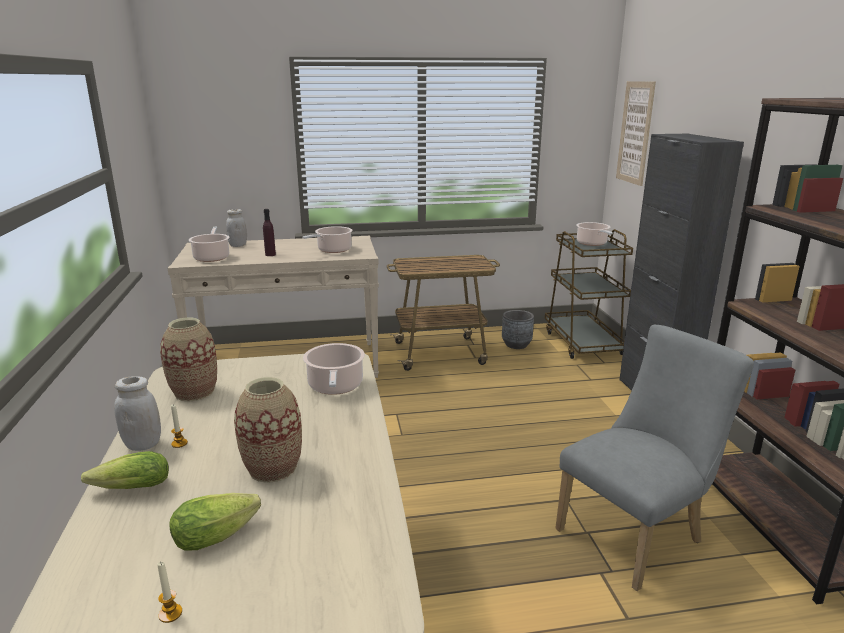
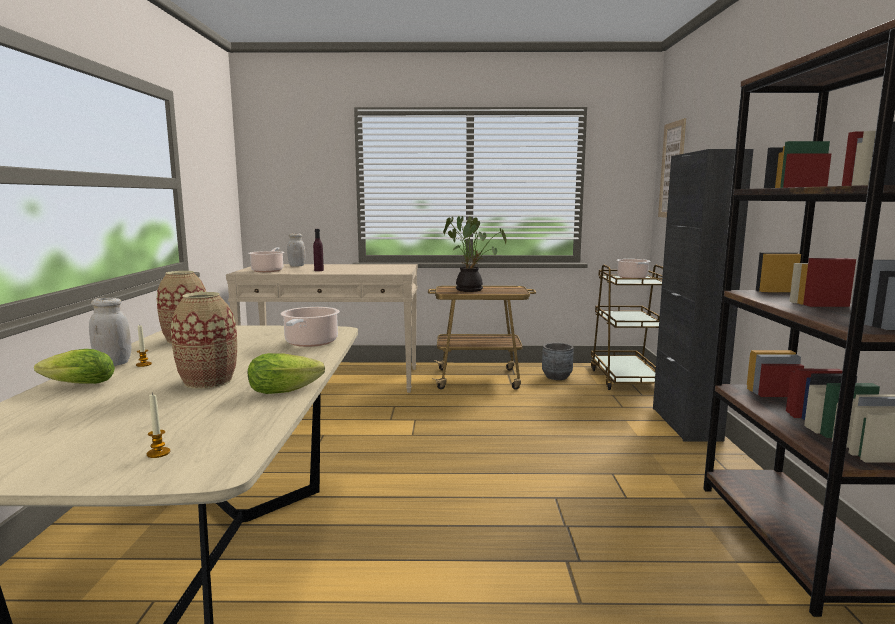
camera: 10 degrees right, 10 degrees down
candle [157,562,182,623] -> candle moved to [147,393,170,458]
lettuce [169,493,261,551] -> lettuce moved to [248,353,325,394]
cooking pot [302,226,353,253] -> none
grey chair [555,325,754,591] -> none
none -> potted plant [443,216,507,292]

